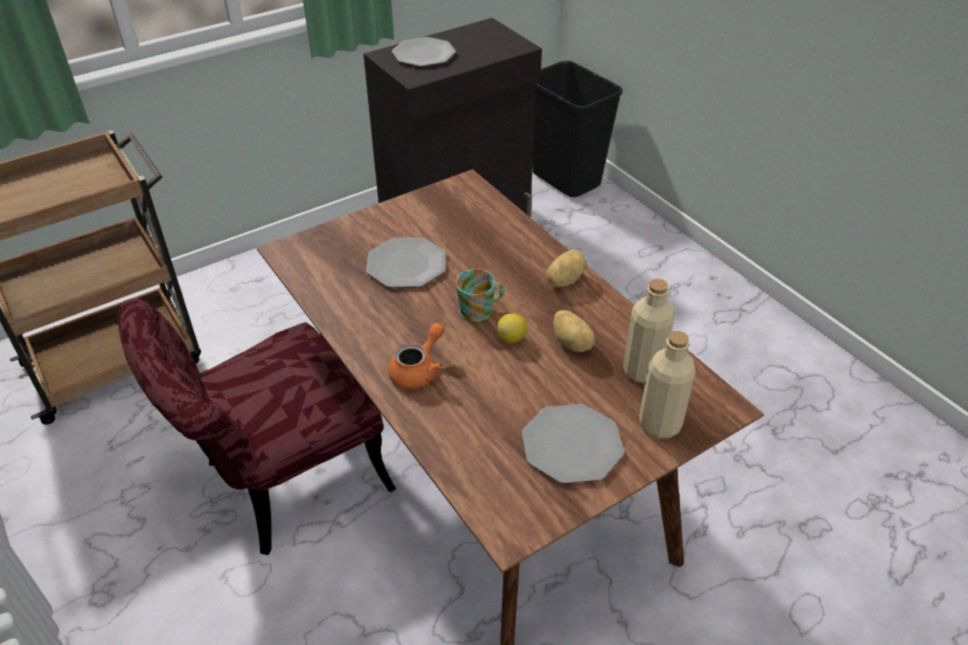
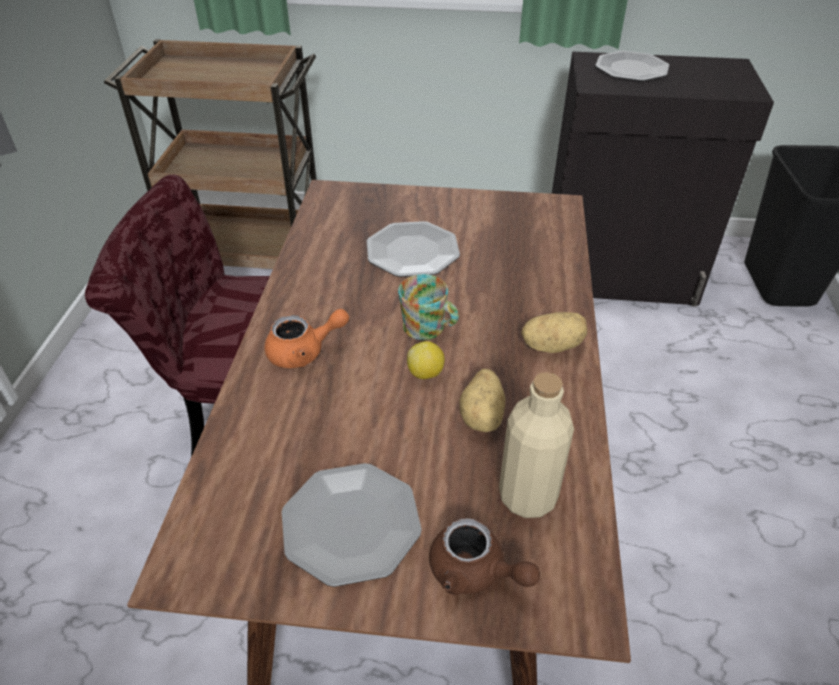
camera: 40 degrees right, 0 degrees up
beige bottle [639,331,696,438] -> brown teapot [429,518,540,595]

